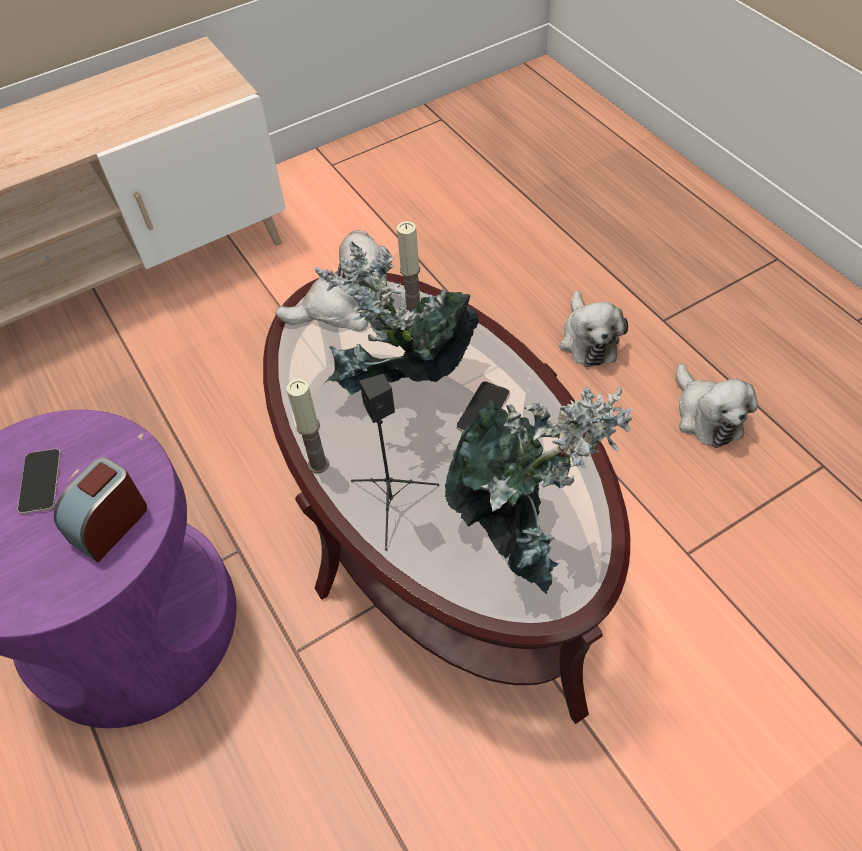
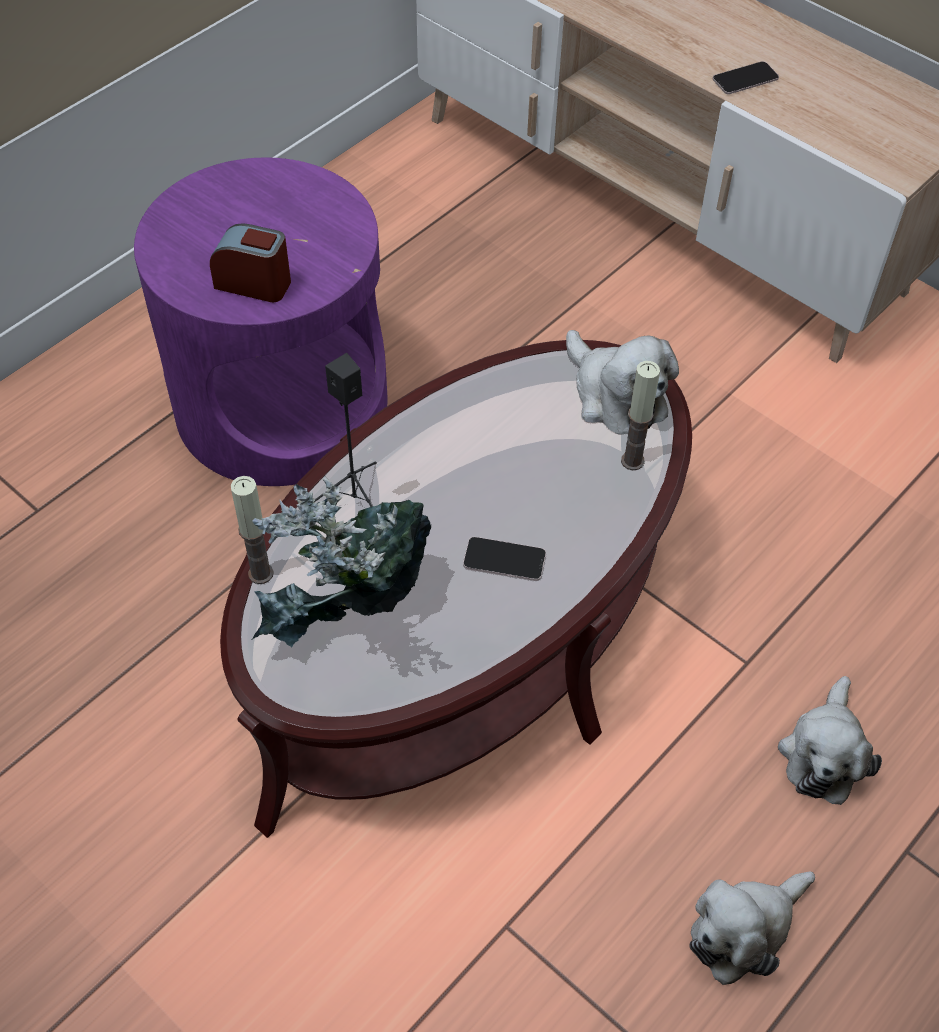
camera: 70 degrees right, 0 degrees up
phone [17,449,61,514] -> phone moved to [713,61,779,94]
candle [287,379,329,473] -> candle moved to [231,476,274,584]
potted plant [315,242,479,395] -> none
plush toy [560,291,628,367] -> plush toy turned 45 degrees counterclockwise [778,676,882,805]

